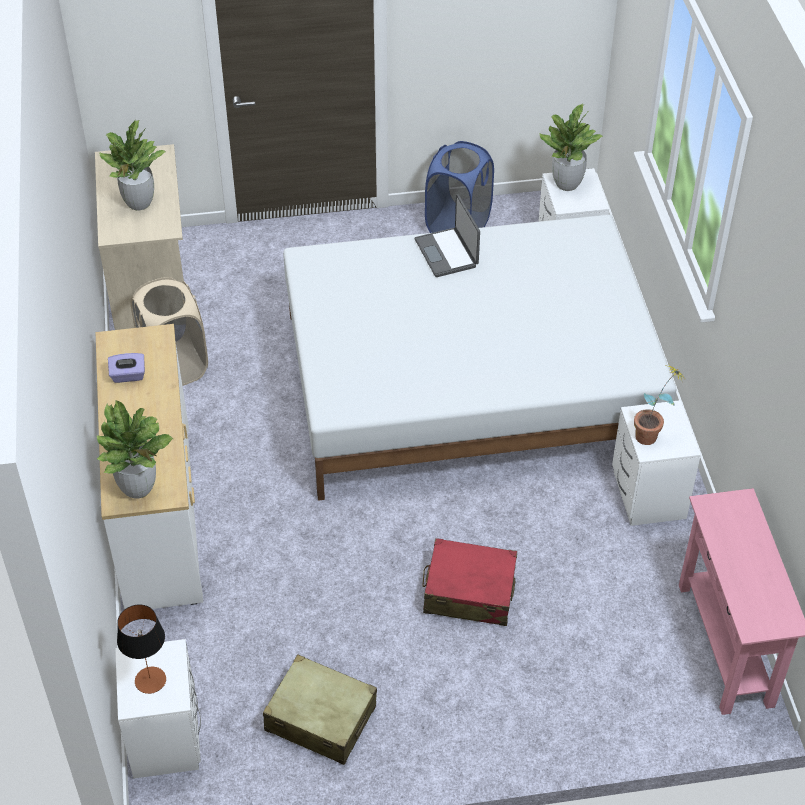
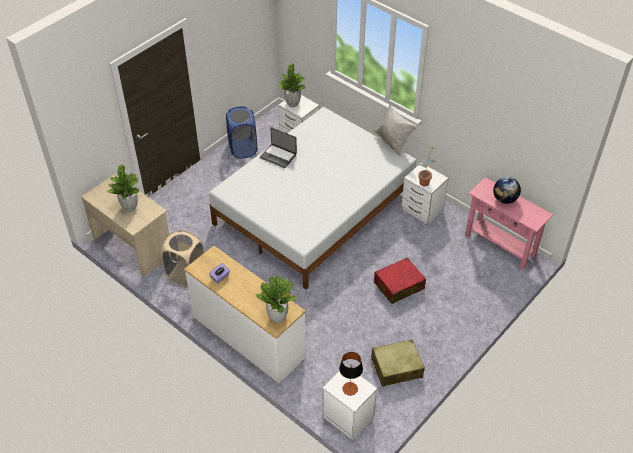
camera: 40 degrees left, 0 degrees up
none -> white pillow [373,103,418,157]
none -> globe [493,177,521,204]

